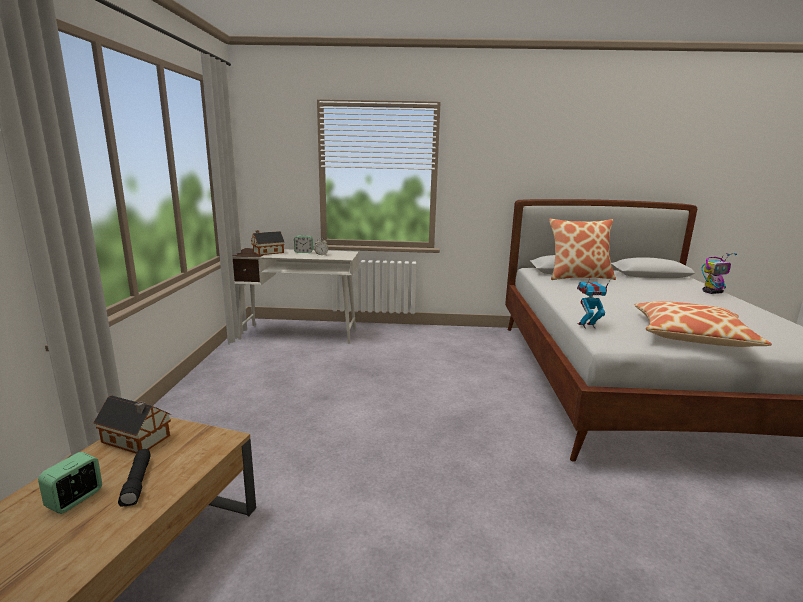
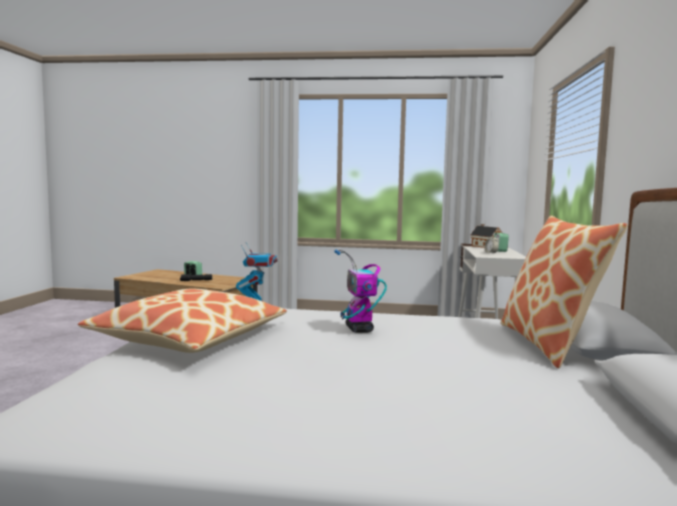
camera: 95 degrees right, 10 degrees down
toy house [93,395,171,453] -> none
toy robot [702,253,737,294] -> toy robot moved to [334,249,387,333]

